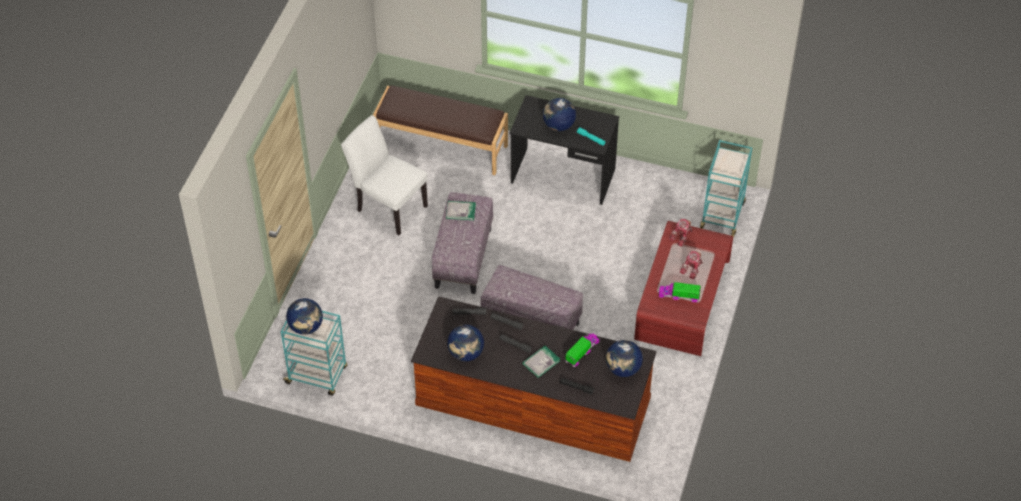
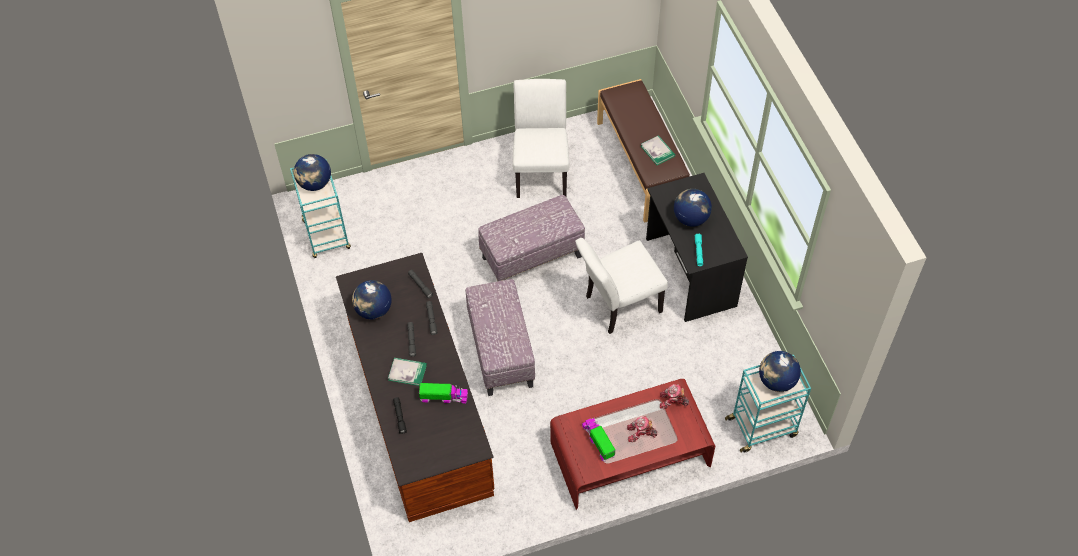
camera: 55 degrees right, 5 degrees up
book [446,201,476,220] -> book moved to [641,135,675,165]
globe [606,340,643,377] -> globe moved to [759,351,801,392]
none -> white chair [575,238,668,334]

